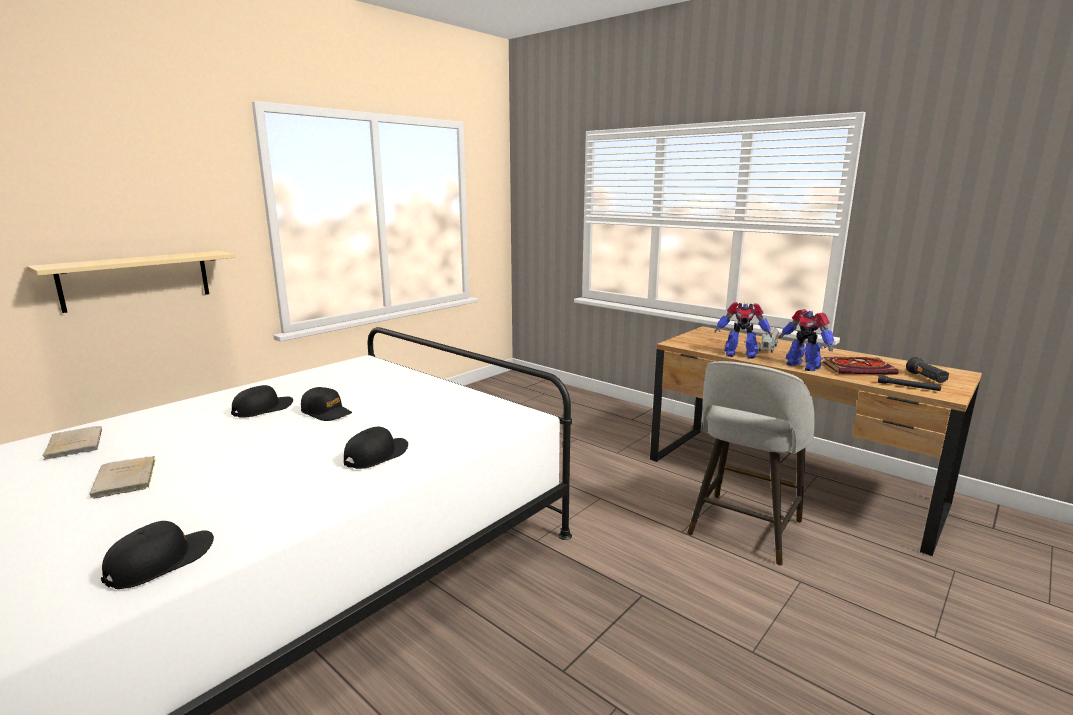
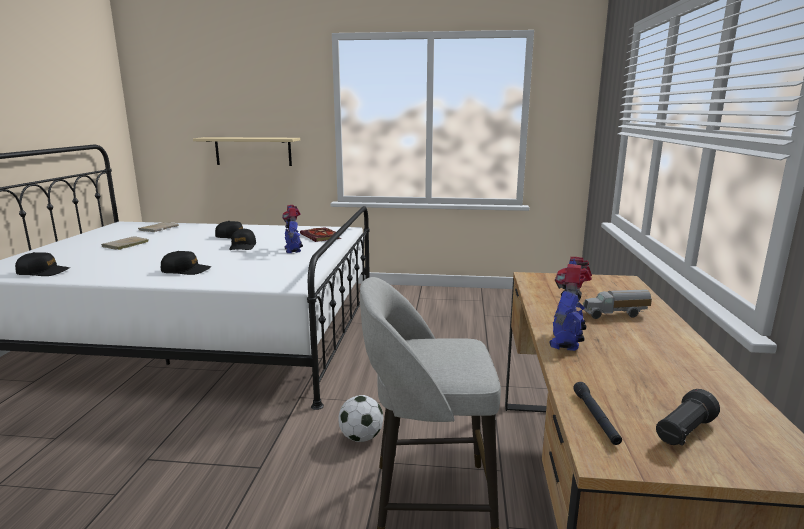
camera: 55 degrees right, 0 degrees up
toy robot [714,302,772,359] -> toy robot moved to [282,205,303,253]
book [823,357,899,375] -> book moved to [300,227,341,242]
none -> football [338,395,383,442]

